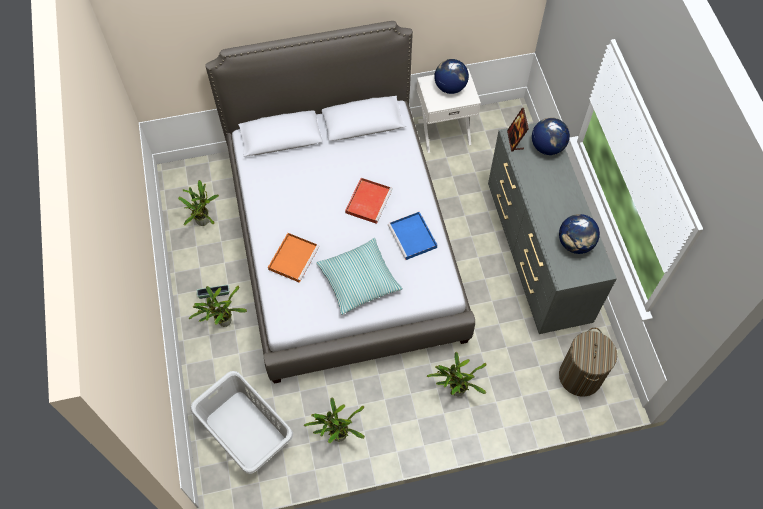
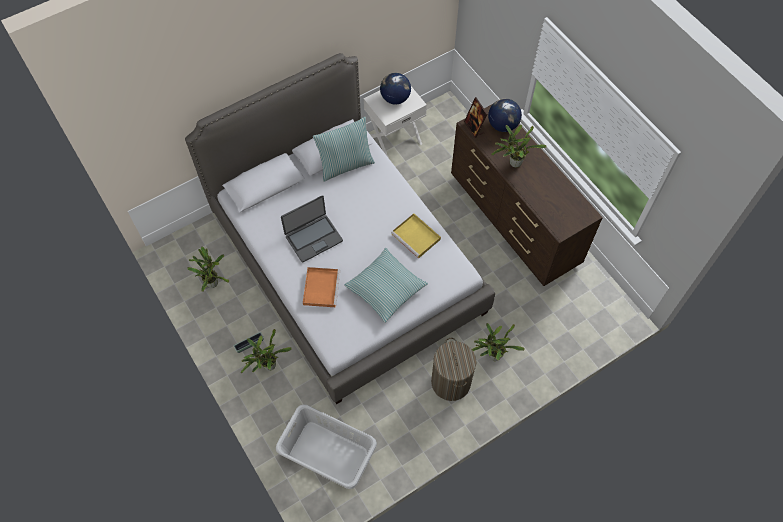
camera: 20 degrees left, 0 degrees up
potted plant [304,398,365,443] -> potted plant moved to [491,125,547,168]
red tray [345,178,393,224] -> none
blue tray [388,212,437,260] -> yellow tray [391,213,441,259]
grey dresser [488,123,617,334] -> brown dresser [451,104,603,286]
globe [559,214,600,254] -> none
laundry basket [559,328,617,397] -> laundry basket moved to [431,338,476,401]
none -> laptop [281,195,343,262]
none -> pillow [313,117,375,182]

